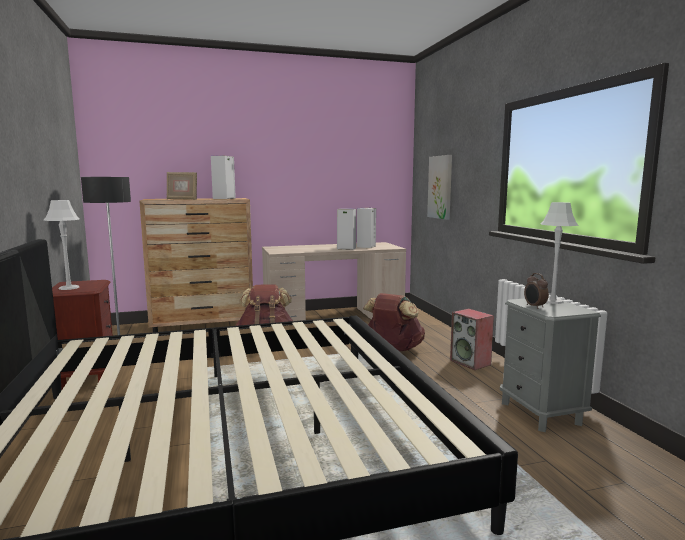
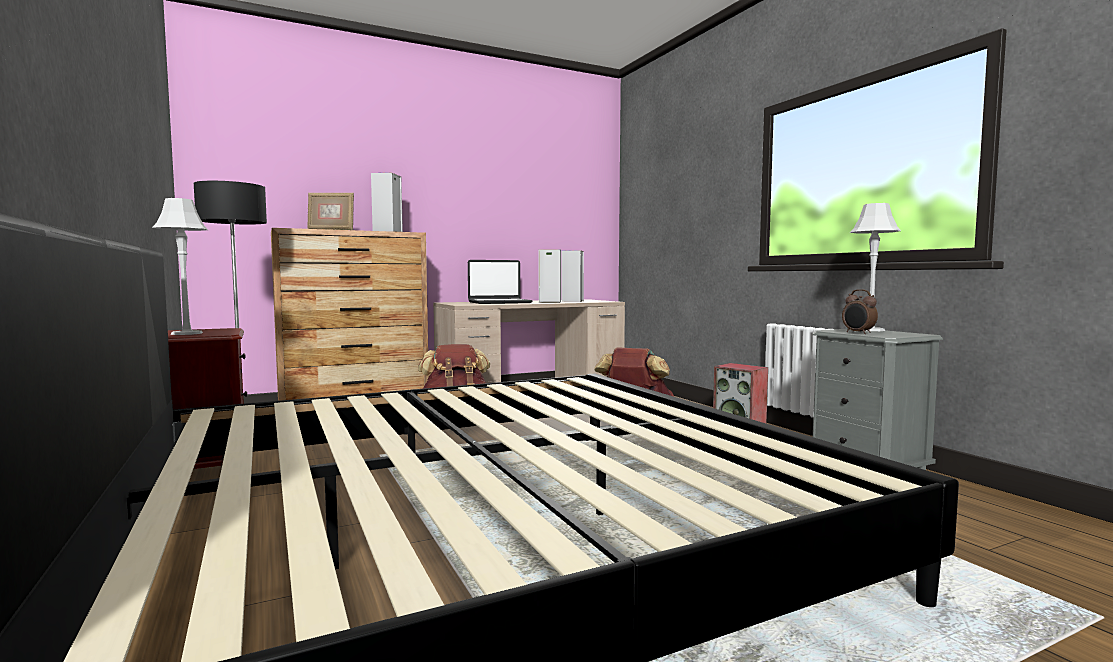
camera: 10 degrees left, 5 degrees down
picture [427,155,452,220] -> none
none -> laptop [468,260,533,304]

